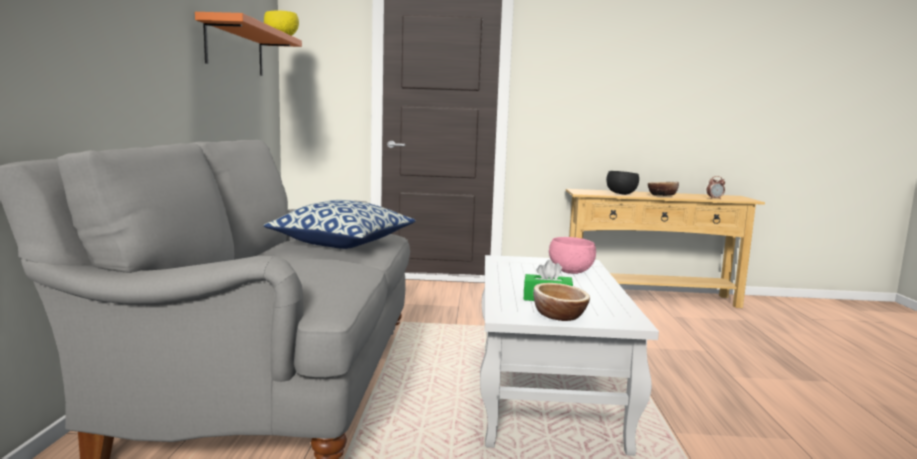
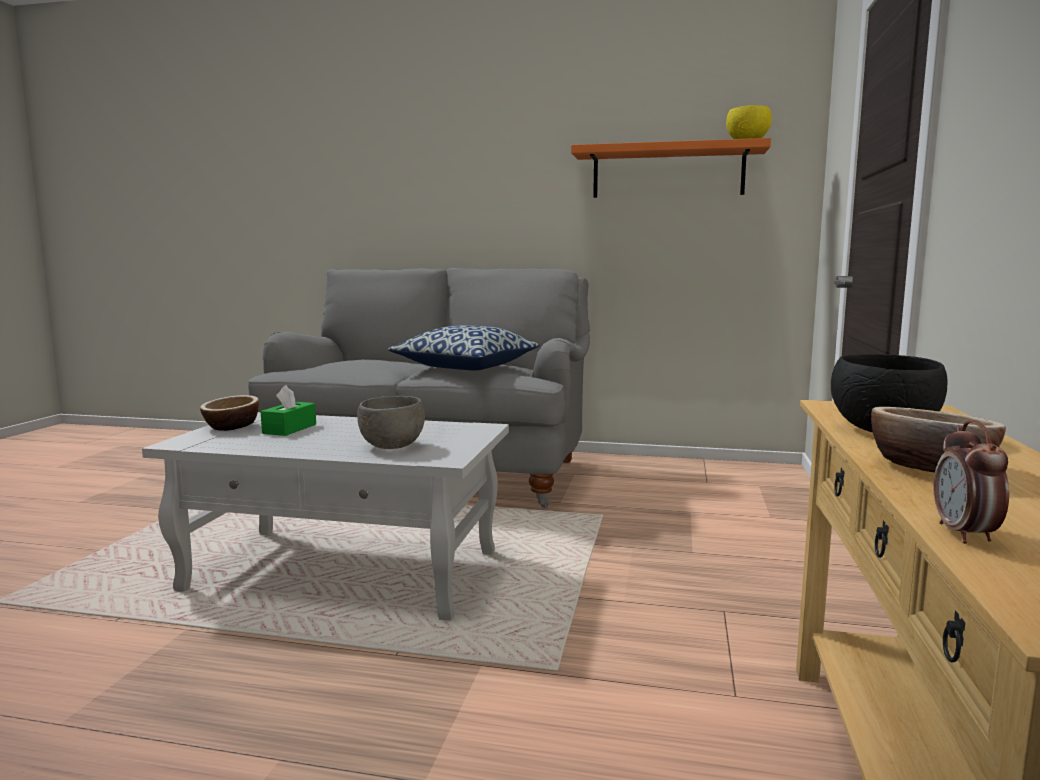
camera: 100 degrees right, 0 degrees up
pink bowl [549,237,596,274] -> grey bowl [357,396,425,449]

